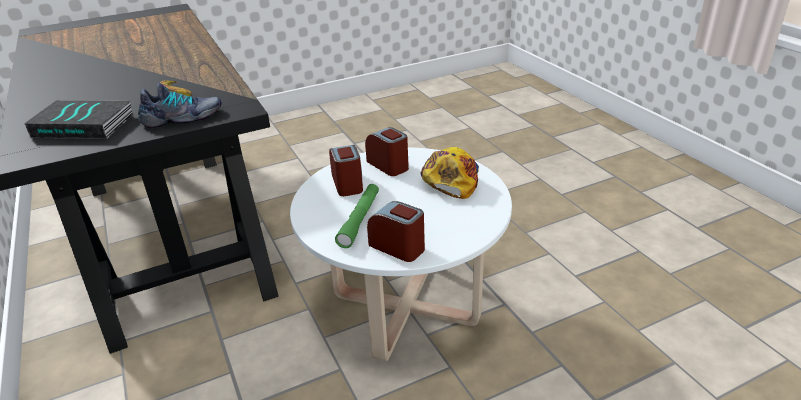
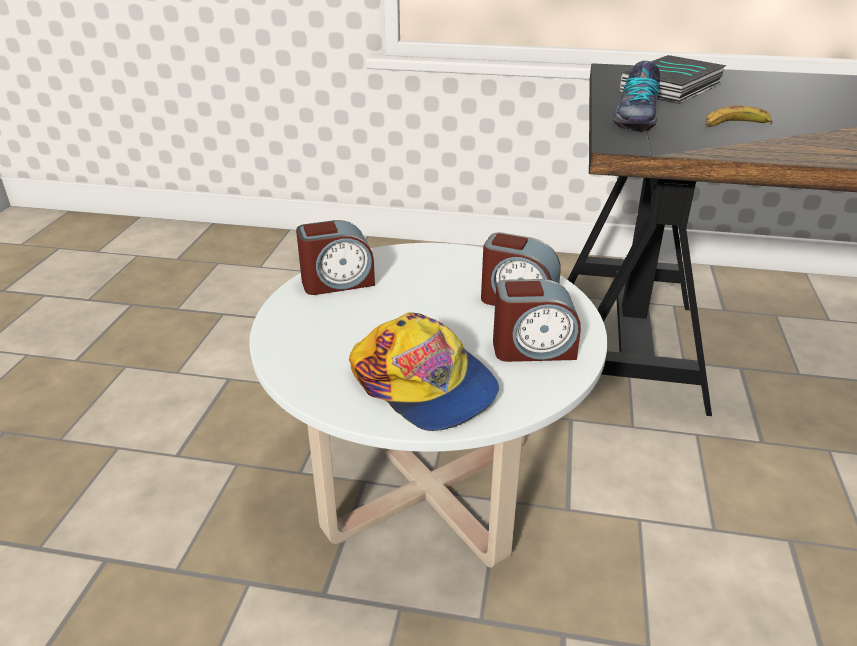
camera: 125 degrees right, 0 degrees up
green flashlight [335,184,379,248] -> none

